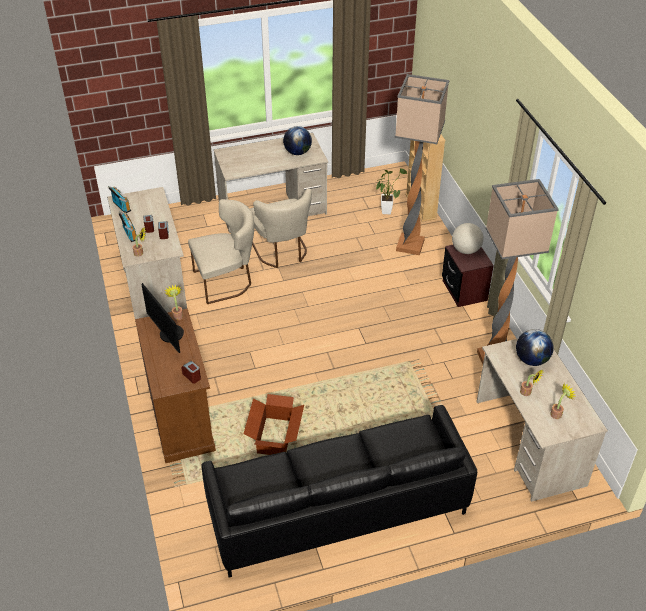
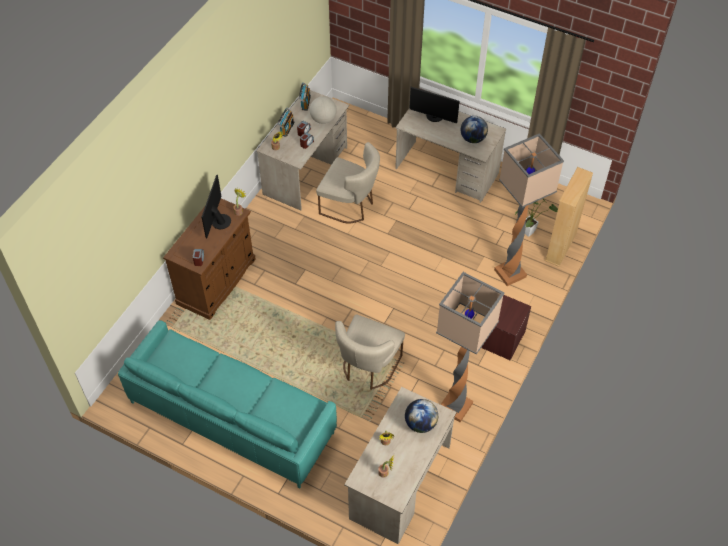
camera: 45 degrees right, 10 degrees up
black sofa [201,405,477,577] -> turquoise sofa [118,320,337,488]
cardboard box [243,394,304,455] -> none
beige chair [250,189,312,268] -> beige chair moved to [335,315,405,390]
globe [452,223,484,254] -> globe moved to [310,96,337,124]
none -> monitor [409,87,460,123]

